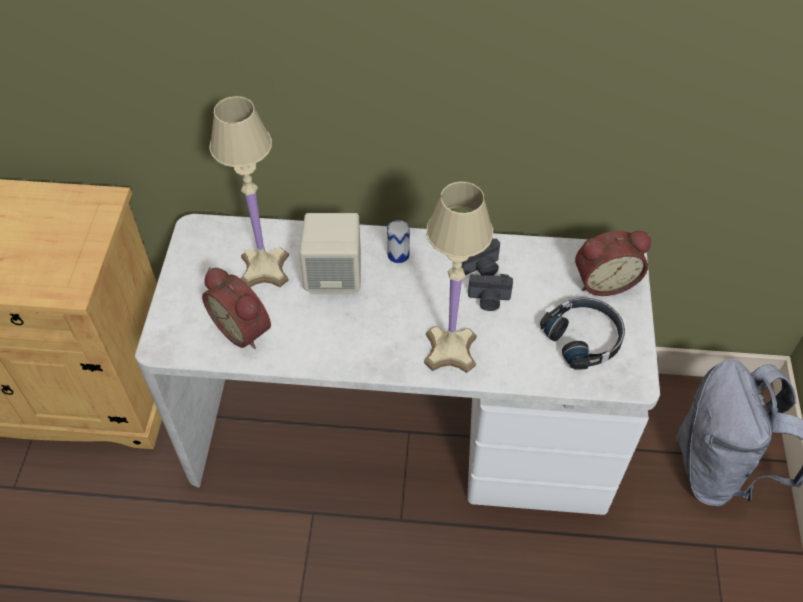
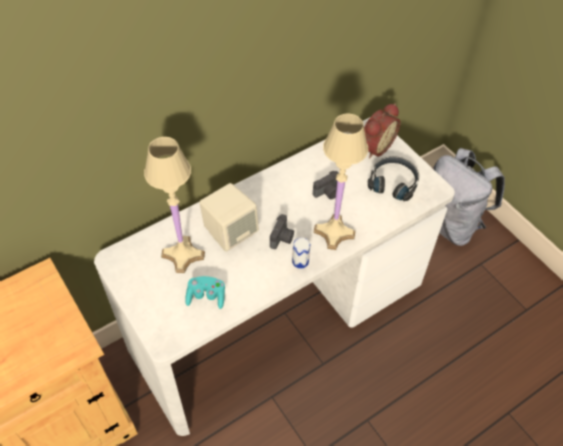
camera: 40 degrees left, 0 degrees up
alarm clock [202,267,271,349] -> turquoise game controller [185,276,225,309]
can [387,220,410,263] -> can moved to [292,237,310,269]
camera [461,239,500,276] -> camera moved to [270,214,294,249]

